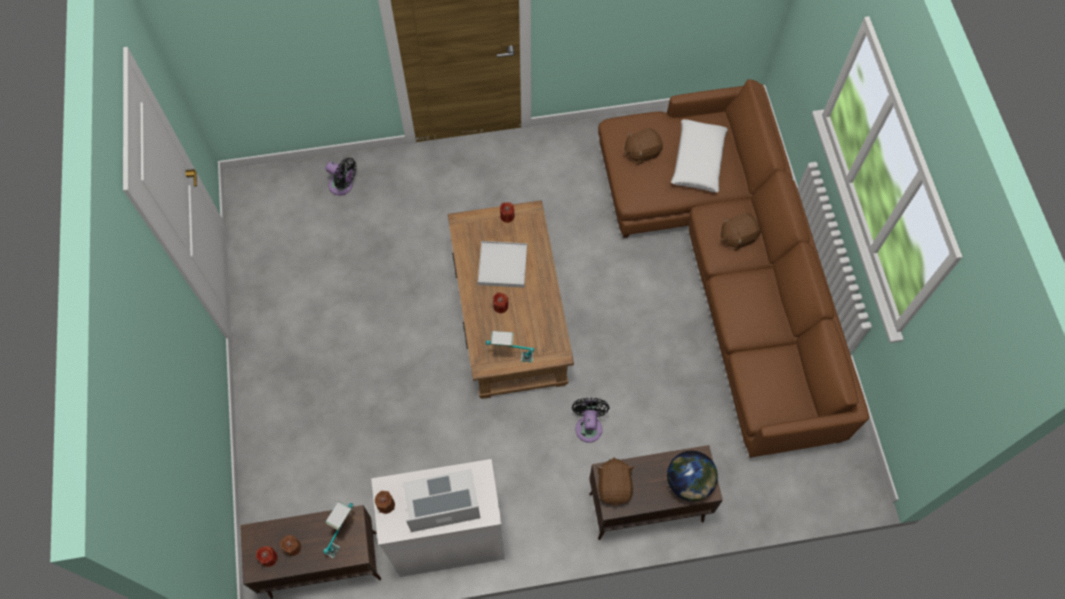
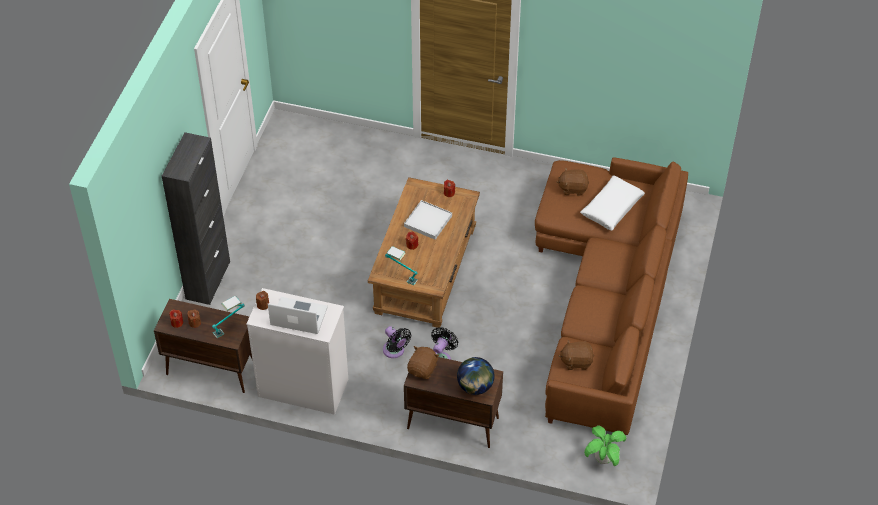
camera: 25 degrees right, 15 degrees down
black fan [325,158,357,195] -> black fan moved to [383,326,411,358]
brown plush toy [721,213,761,251] -> brown plush toy moved to [559,340,594,370]
none -> black cabinet [162,132,230,305]
none -> potted plant [584,425,626,466]

